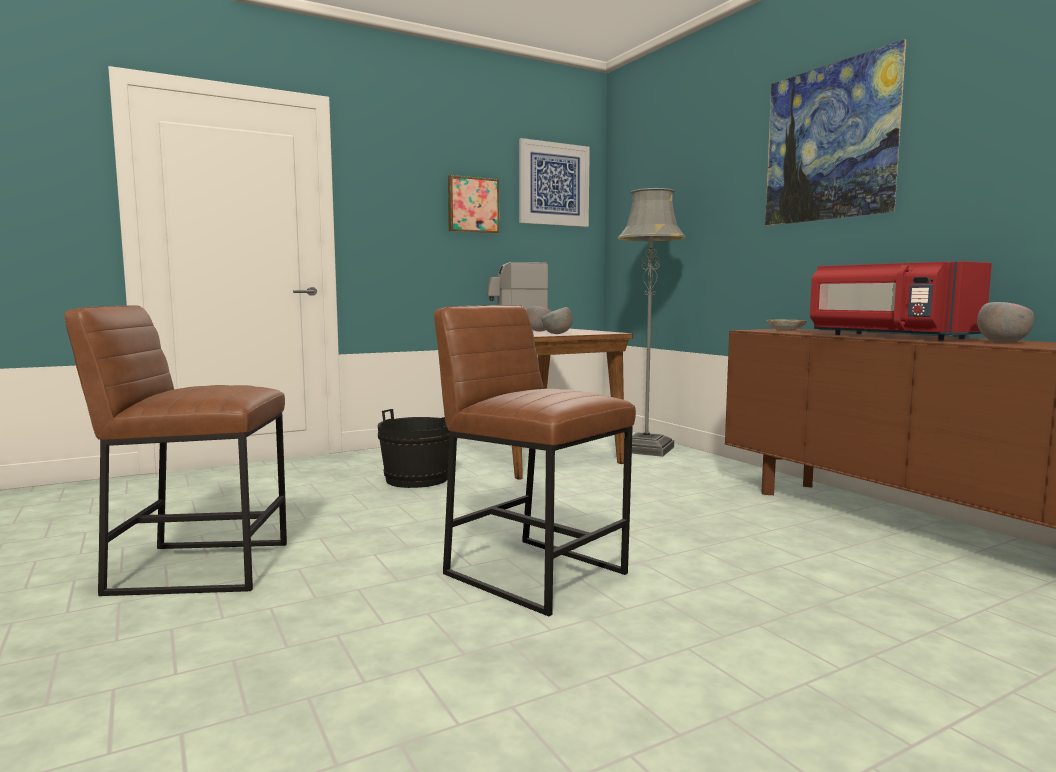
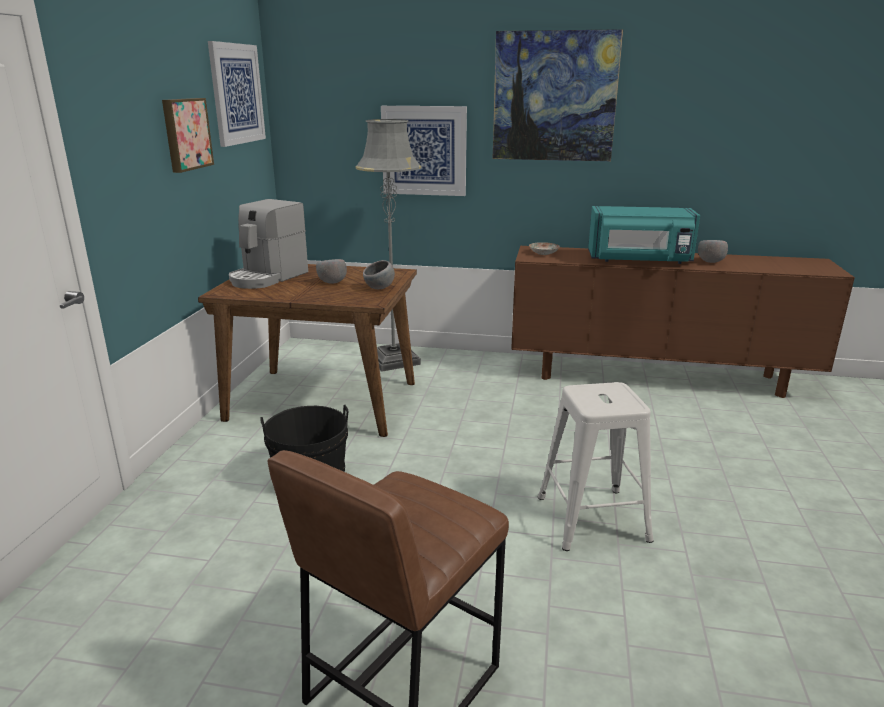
camera: 50 degrees left, 15 degrees up
brown chair [434,305,636,617] -> white stool [538,382,654,551]
red microwave [810,261,992,341] -> turquoise microwave [588,206,700,264]
none -> picture [381,106,467,196]

